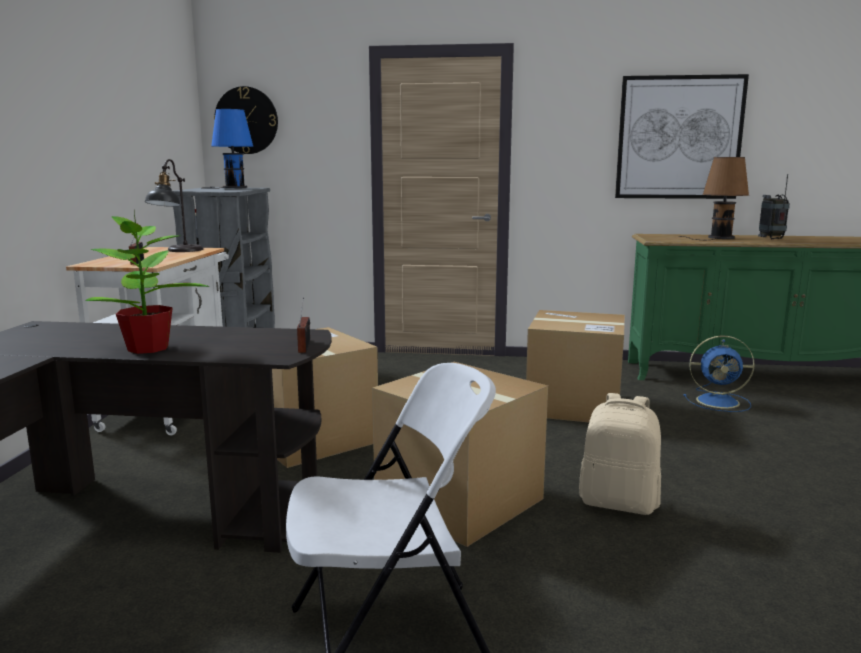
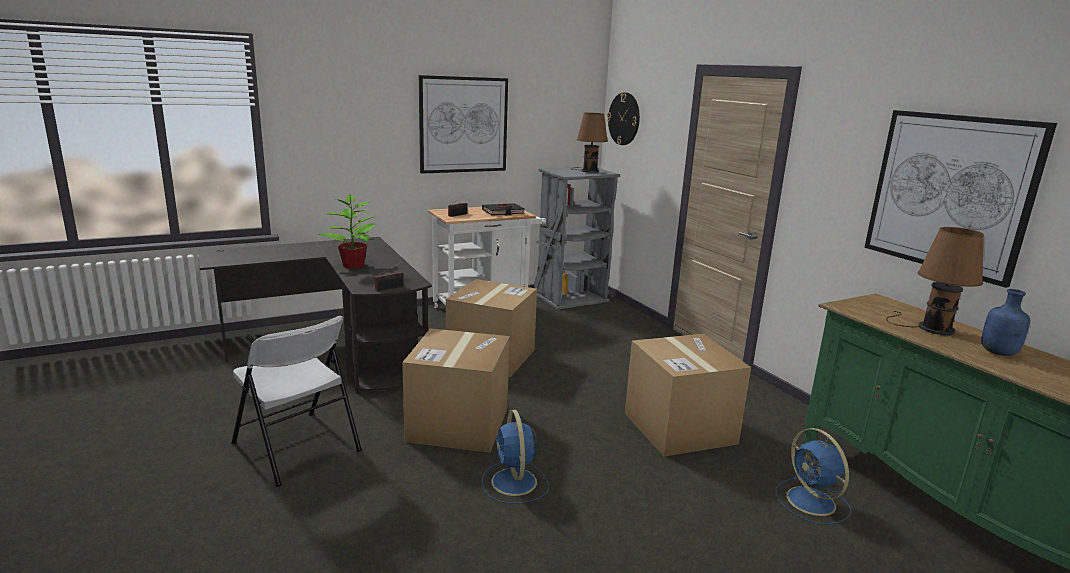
camera: 55 degrees right, 5 degrees up
grey table lamp [145,159,203,252] -> black book [482,203,525,215]
blue table lamp [203,109,254,189] -> brown table lamp [573,113,608,173]
beige backpack [579,393,661,515] -> blue fan [482,410,549,503]
radio [758,174,790,239] -> blue bottle [981,289,1030,356]
none -> picture [419,75,508,174]

